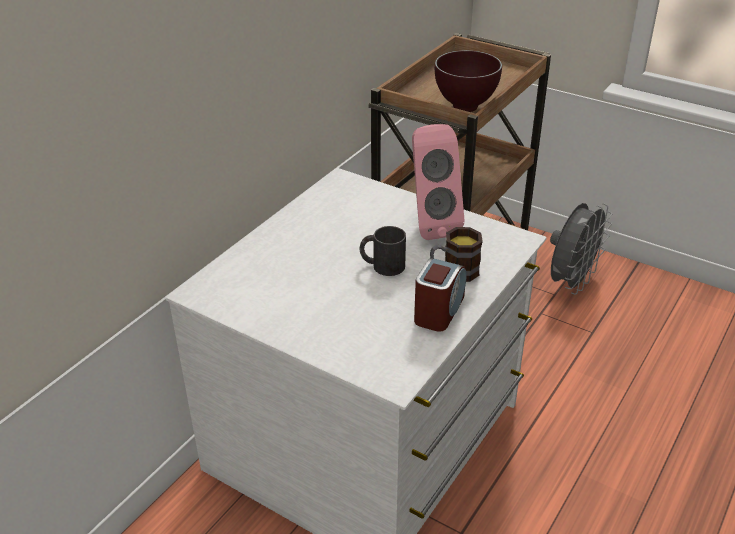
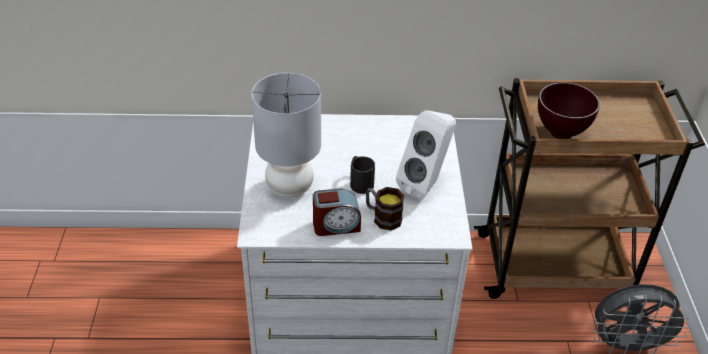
camera: 55 degrees right, 5 degrees up
pink speaker [412,124,465,240] -> white speaker [396,110,456,200]
none -> grey table lamp [251,73,321,197]

